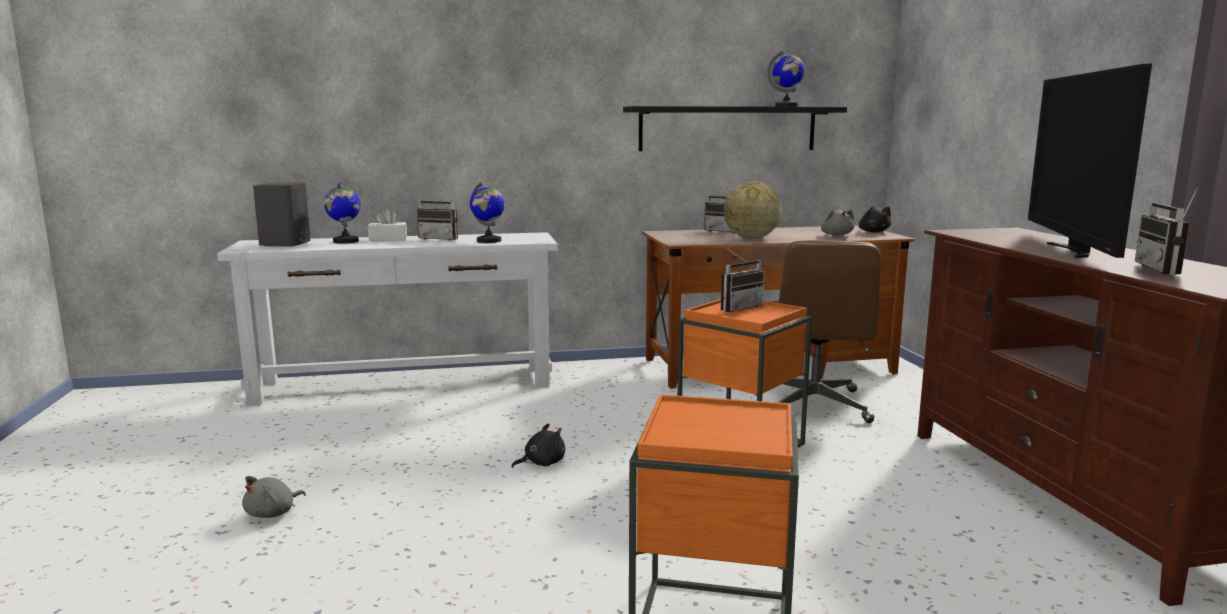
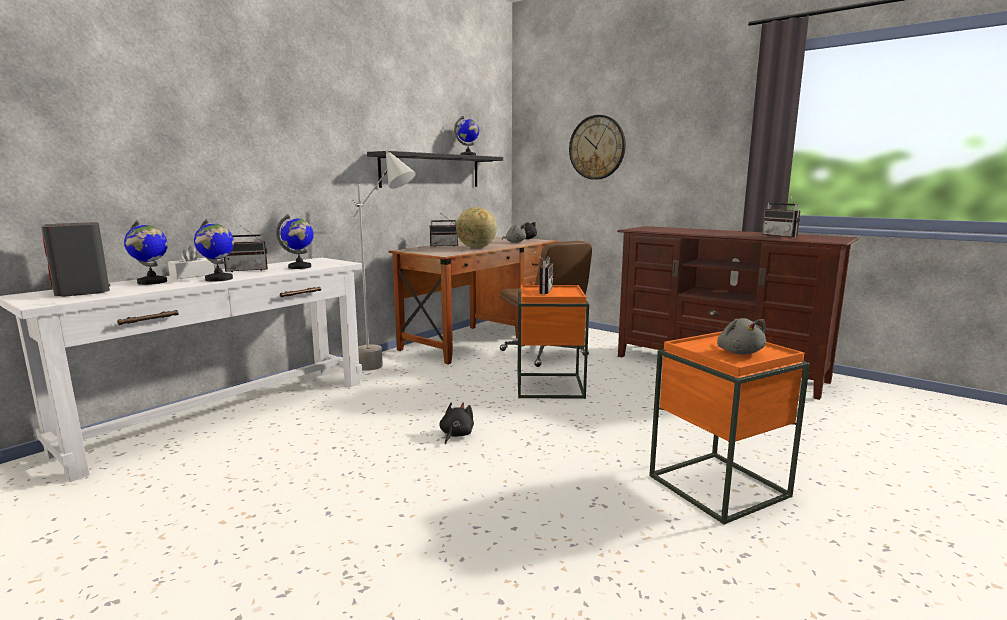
camera: 40 degrees left, 0 degrees up
grey plush toy [242,476,306,518] -> grey plush toy moved to [717,318,766,355]
television [1028,64,1152,258] -> none
none -> globe [194,219,234,281]
none -> grey floor lamp [352,150,416,371]
none -> wall clock [569,115,626,180]

